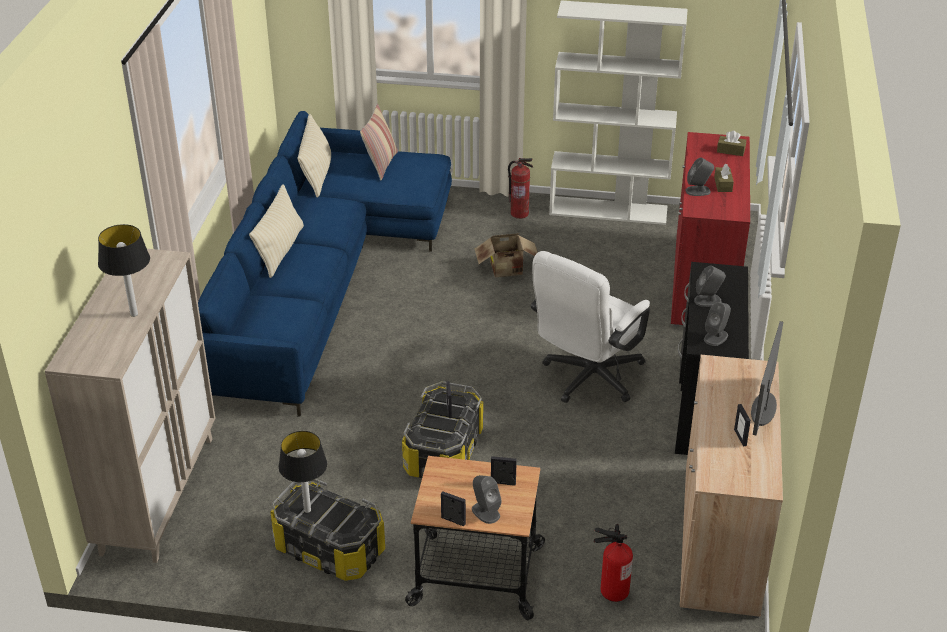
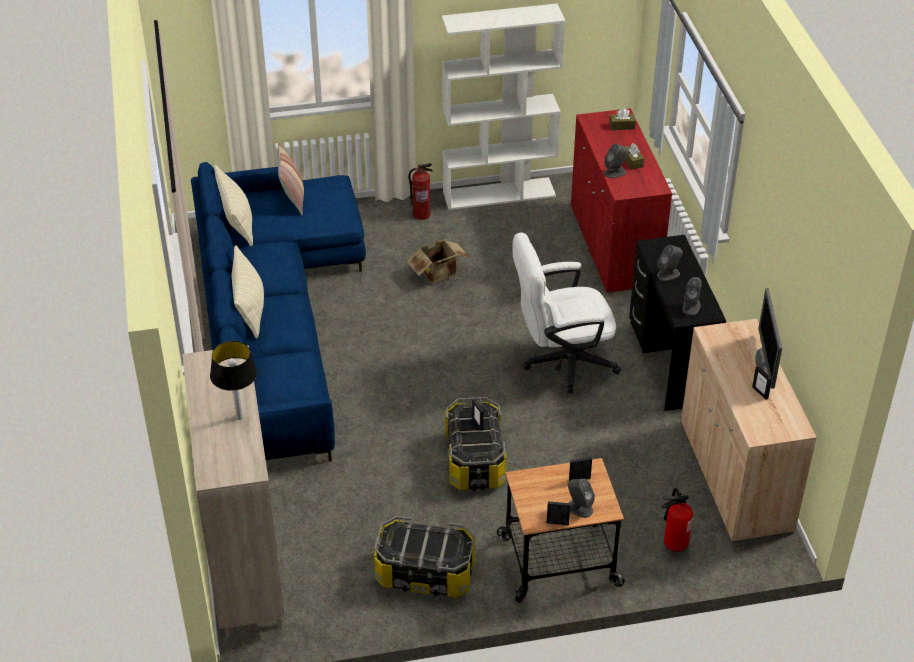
camera: 20 degrees left, 5 degrees up
table lamp [279,431,327,513] -> none
white office chair [531,251,650,403] -> white office chair turned 60 degrees clockwise [513,233,621,393]

